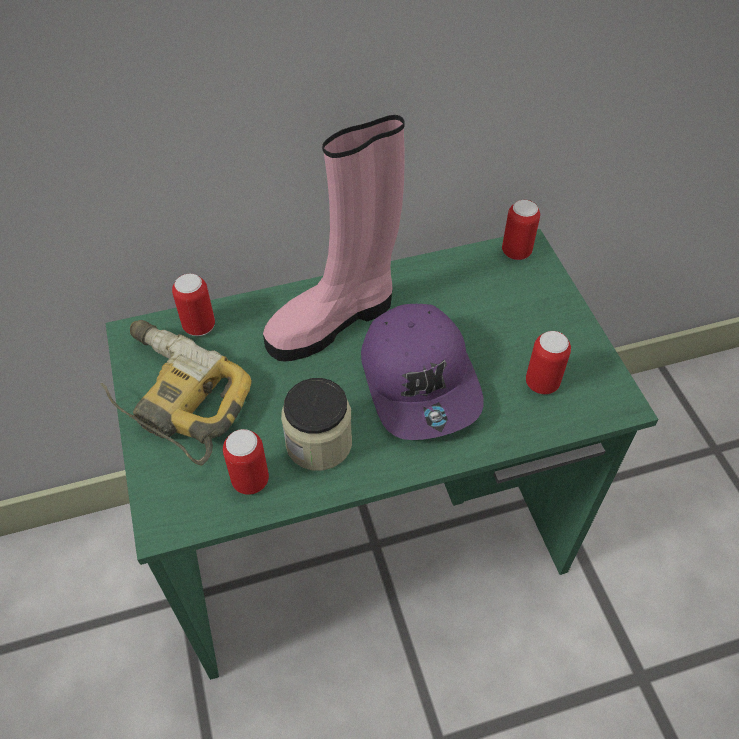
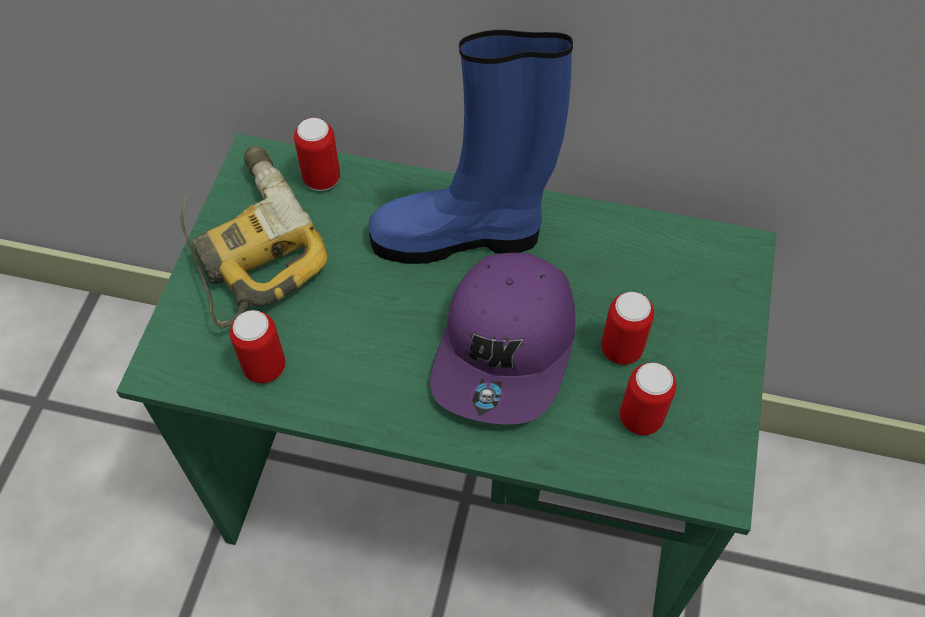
camera: 30 degrees right, 5 degrees up
pink boot [263,115,405,362] -> blue boot [369,30,573,264]
jar [281,378,352,471] -> none
can [502,200,540,260] -> can moved to [601,292,654,365]

